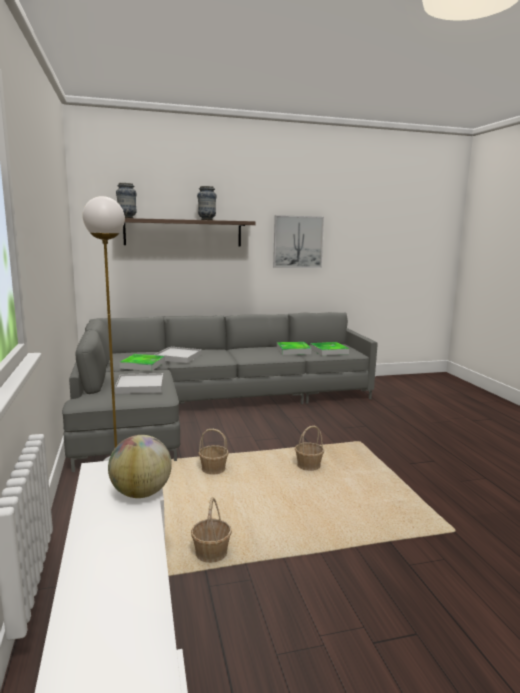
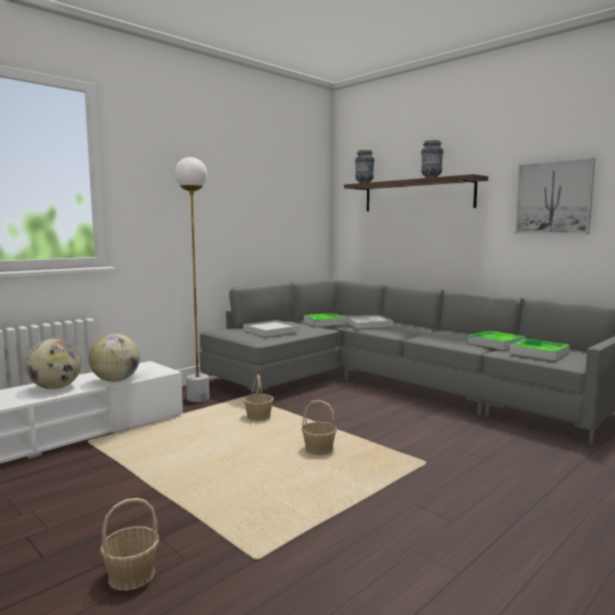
camera: 60 degrees right, 5 degrees down
basket [191,497,232,563] -> basket moved to [100,498,159,591]
none -> globe [26,339,82,389]

